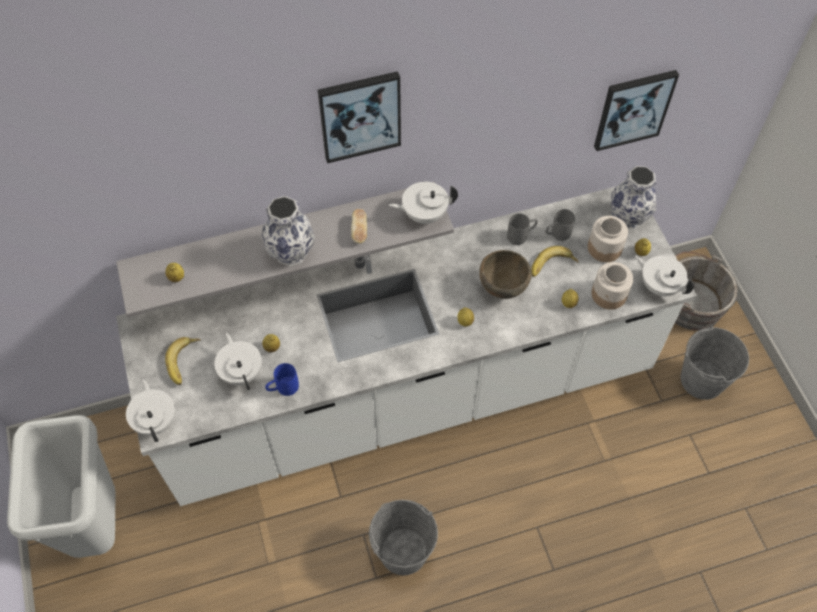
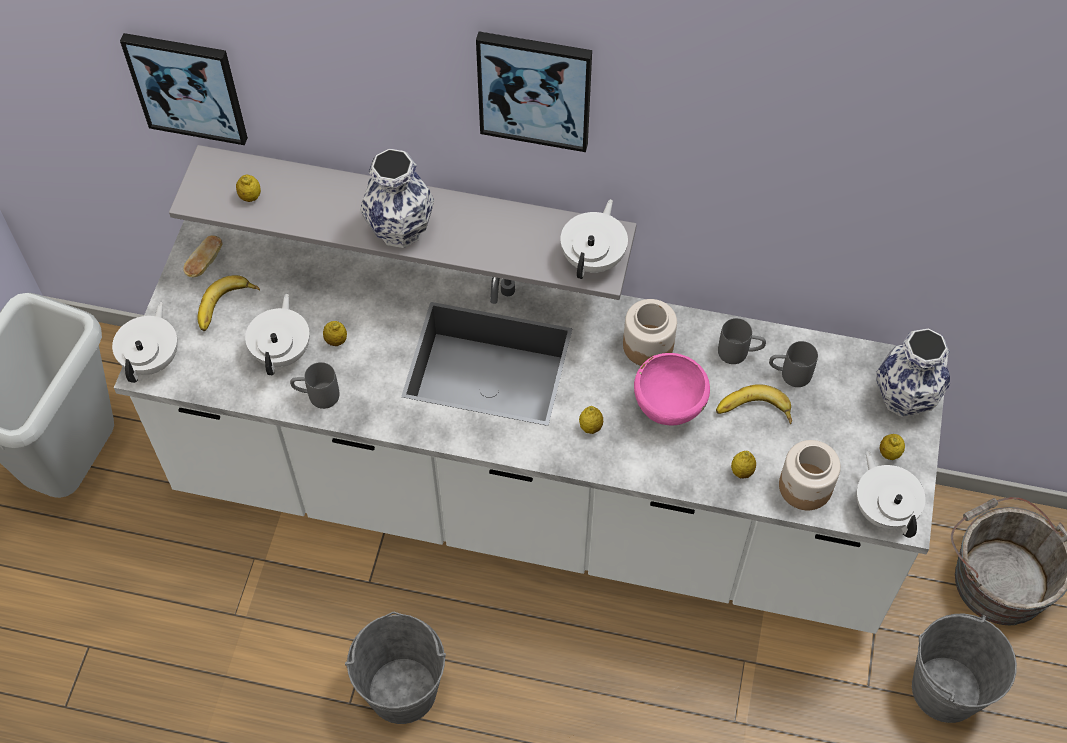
camera: 30 degrees right, 0 degrees up
blue mug [265,363,299,396] -> grey mug [290,362,339,409]
bread [351,209,367,244] -> bread moved to [183,235,222,277]
white teapot [389,182,458,224] -> white teapot turned 90 degrees clockwise [561,199,628,279]
brown bowl [479,250,532,299] -> pink bowl [634,353,710,425]
jar [588,216,628,262] -> jar moved to [623,299,677,366]
picture [594,70,679,151] -> picture moved to [120,33,248,145]

